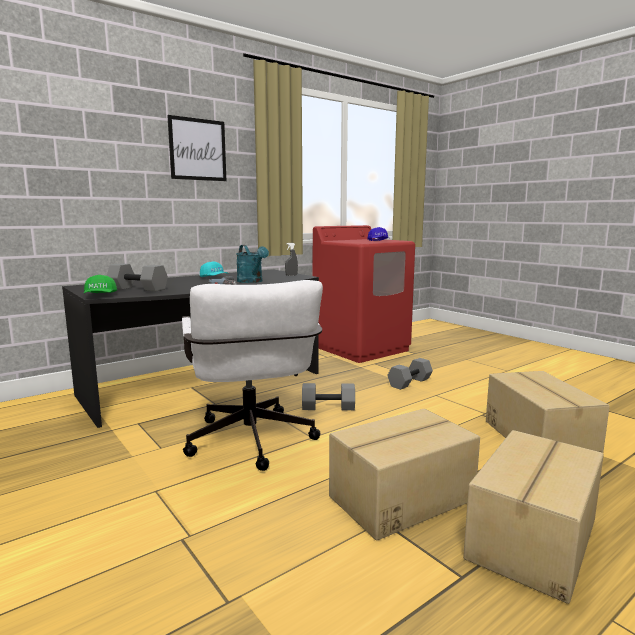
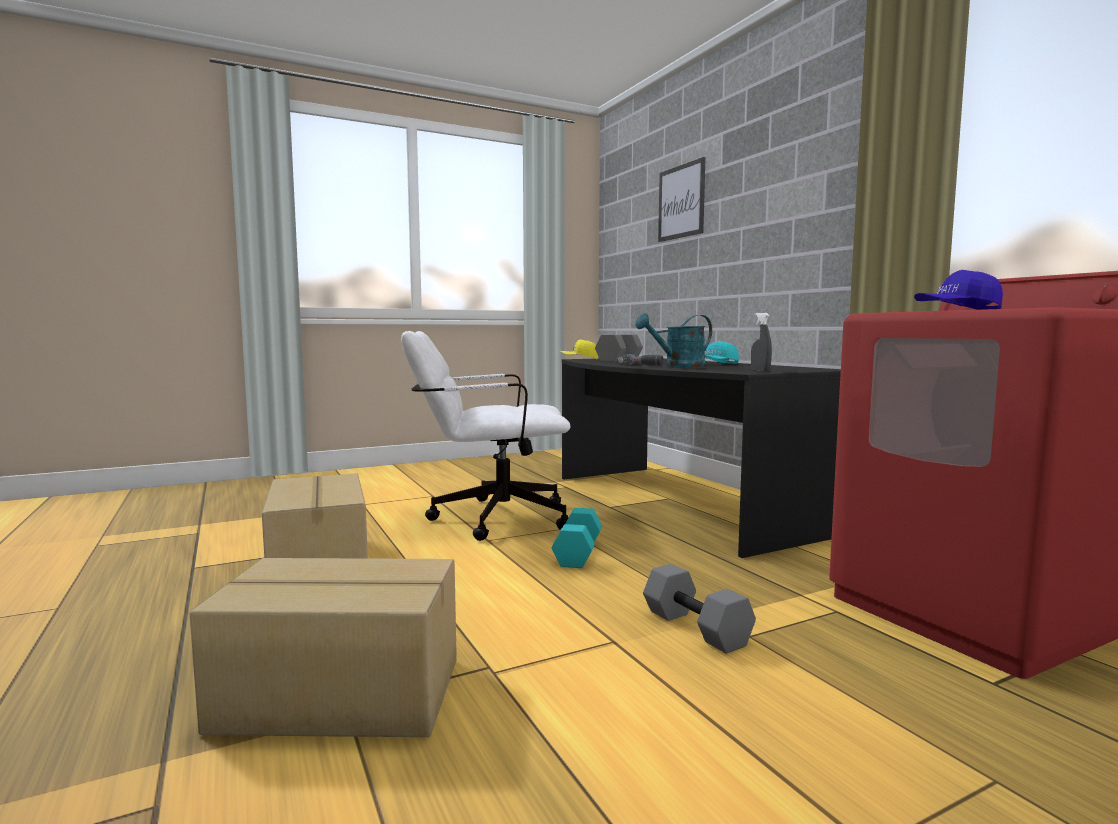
camera: 100 degrees right, 5 degrees down
green cap [84,275,117,293] -> yellow cap [560,339,598,359]
picture [167,115,226,181] -> picture moved to [658,157,706,242]
grey dumbbell [302,383,355,410] -> turquoise dumbbell [552,508,602,568]
cardboard box [463,430,604,604] -> none

